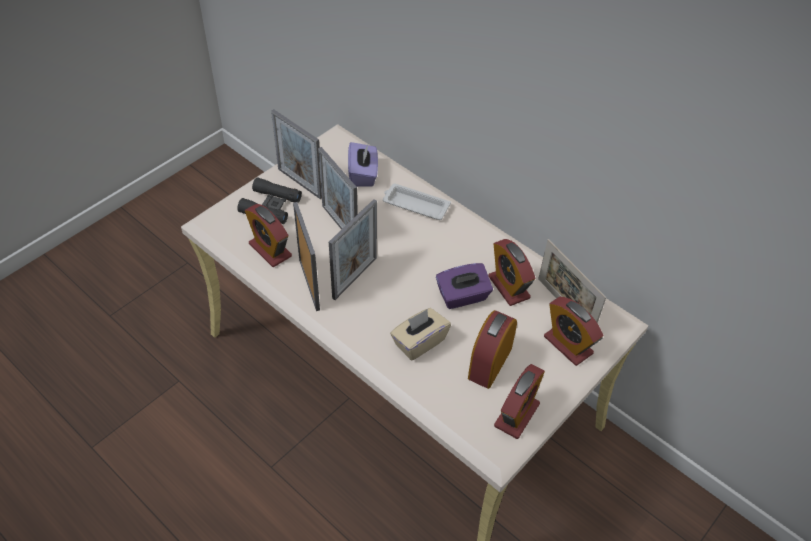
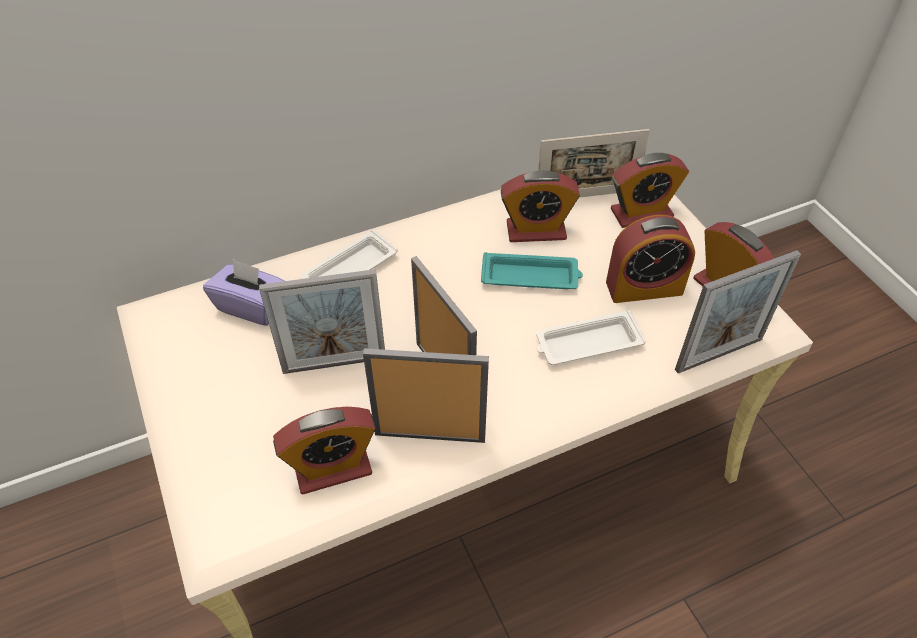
camera: 65 degrees left, 0 degrees up
black binoculars [237,177,302,224] -> none
picture frame [271,109,322,199] -> picture frame moved to [675,250,801,373]
beige tissue box [390,308,451,361] -> white tray [536,310,646,365]
purple tissue box [436,263,493,309] -> turquoise tray [481,252,583,289]
alarm clock [468,310,517,389] -> alarm clock turned 60 degrees counterclockwise [606,215,695,303]

